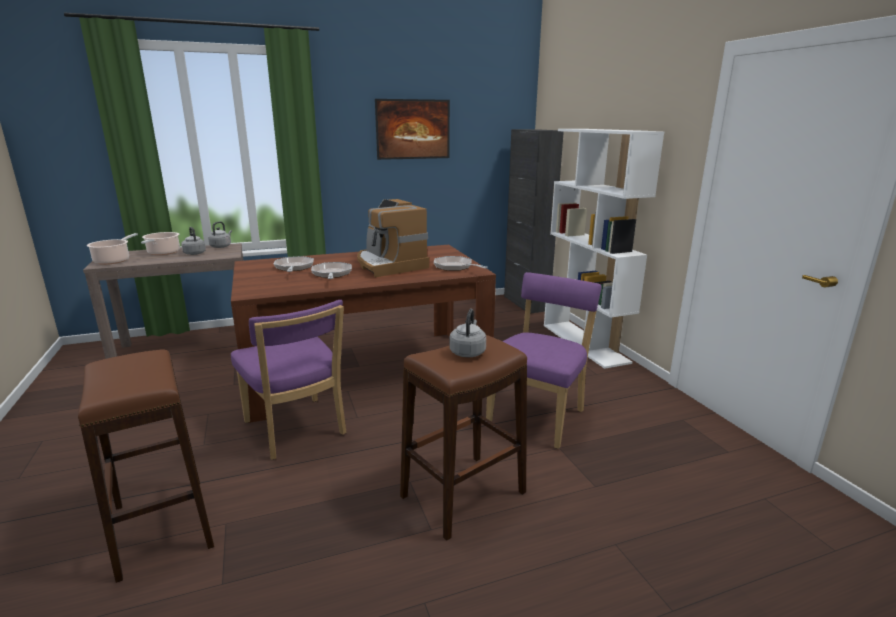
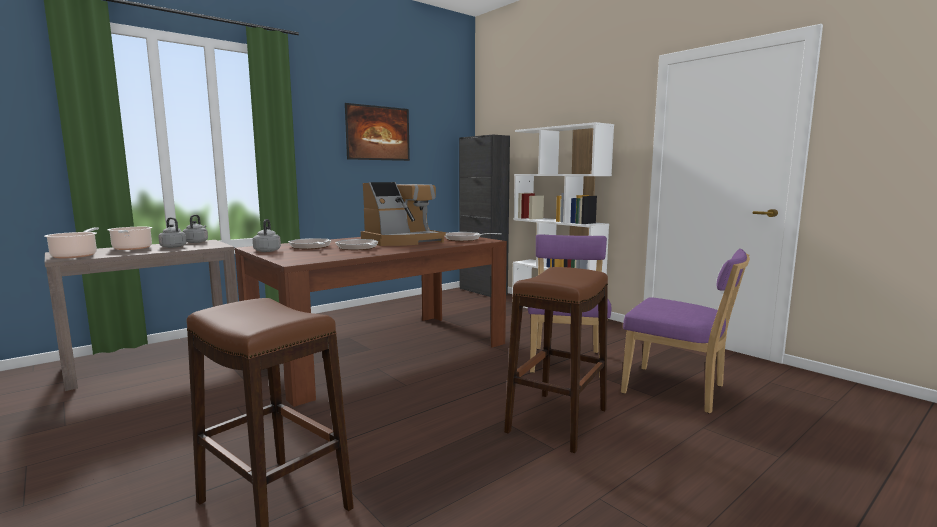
camera: 20 degrees left, 10 degrees down
purple chair [231,300,346,460] -> purple chair moved to [621,249,750,413]
coffee machine [357,199,429,277] -> coffee machine turned 75 degrees counterclockwise [361,182,446,246]
grey kettle [449,309,486,357] -> grey kettle moved to [253,219,281,252]

